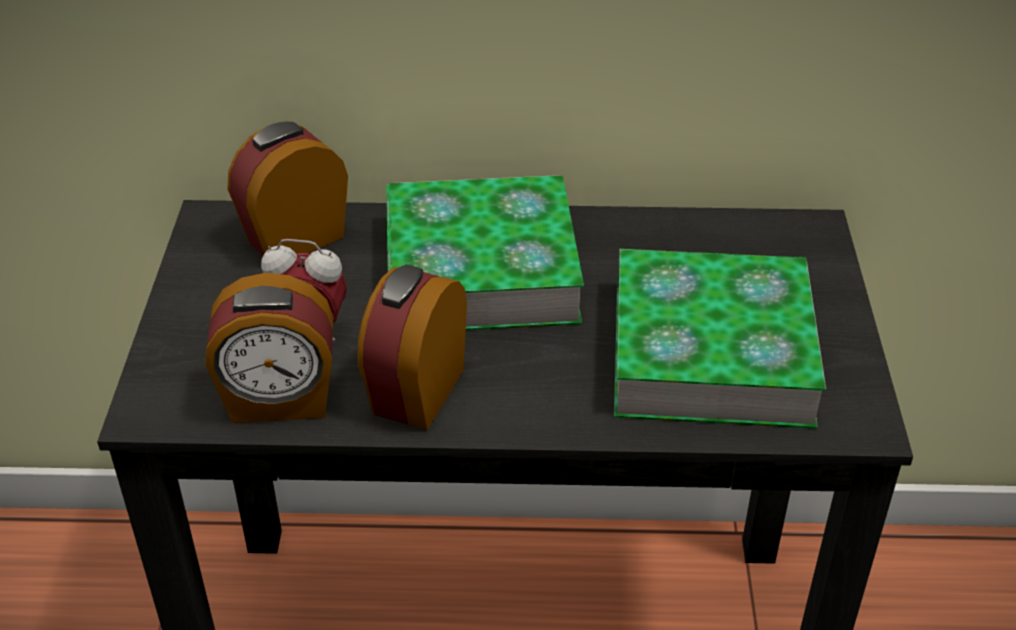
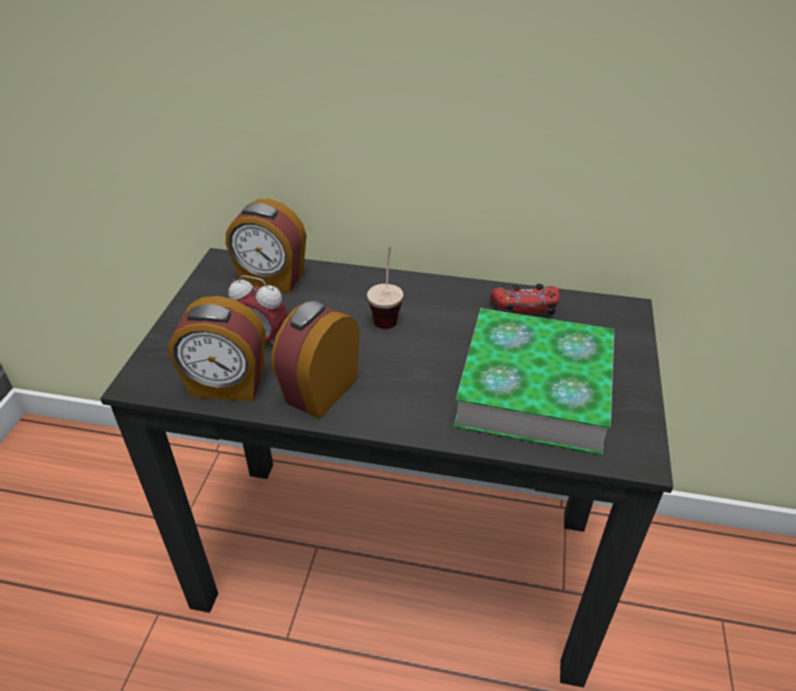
camera: 10 degrees right, 0 degrees up
alarm clock [228,122,348,256] -> alarm clock turned 135 degrees counterclockwise [226,199,307,293]
book [386,175,584,330] -> cup [367,247,403,329]
none -> red game controller [490,284,560,315]

